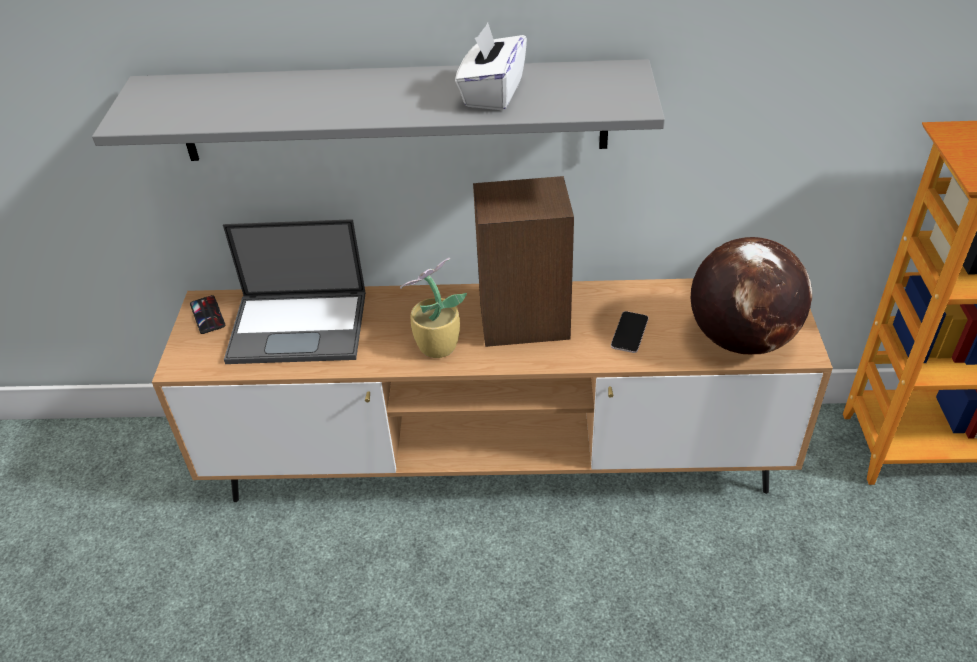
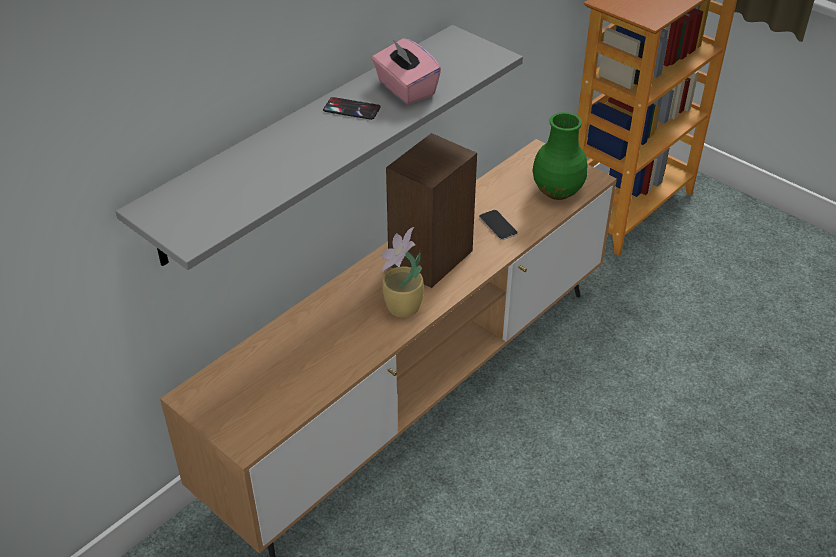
camera: 50 degrees left, 0 degrees up
phone [190,295,225,334] -> phone moved to [323,97,380,120]
laptop [223,219,366,364] -> none
white tissue box [455,23,527,110] -> pink tissue box [372,38,441,104]
globe [691,237,812,354] -> green vase [532,112,588,200]

